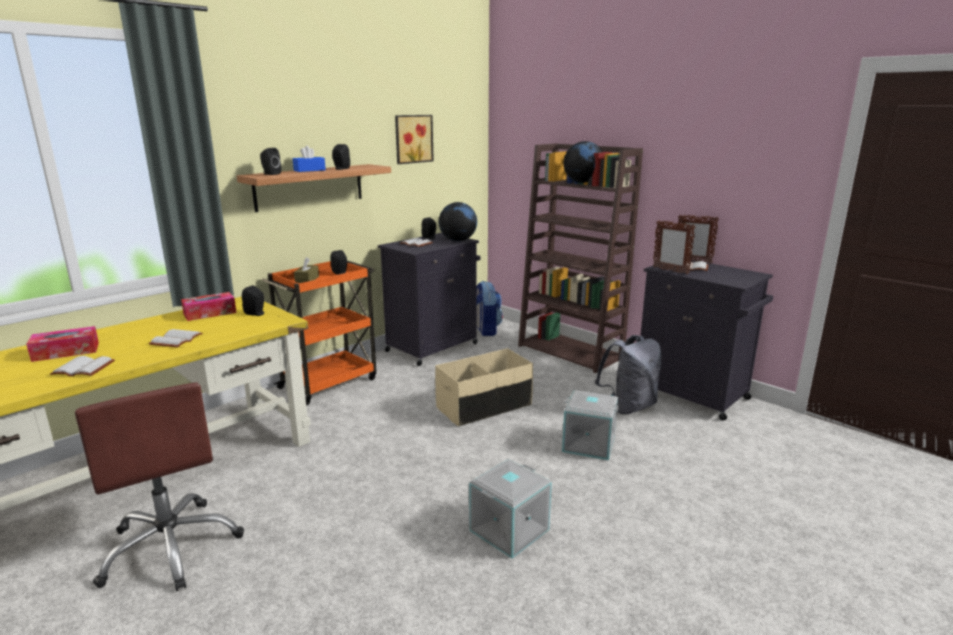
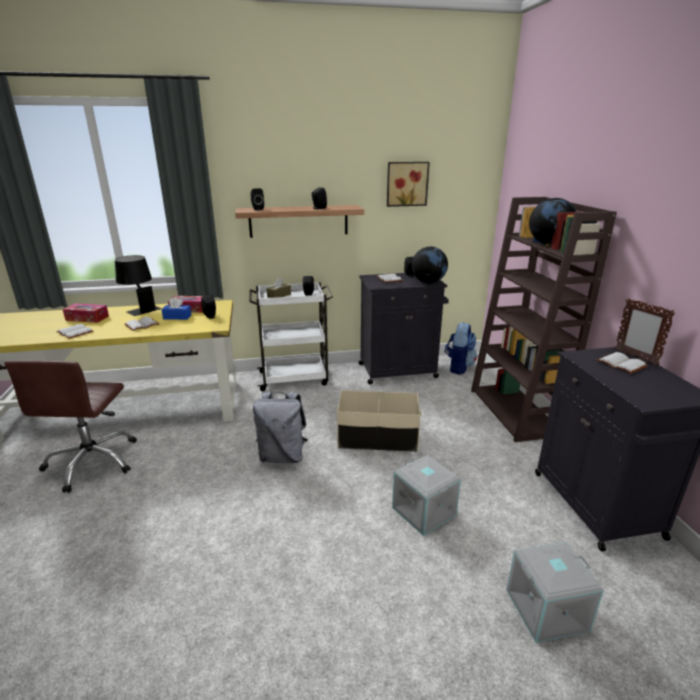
camera: 35 degrees right, 5 degrees up
orange cart [262,261,376,405] -> white cart [249,282,333,391]
blue tissue box [293,146,326,172] -> blue tissue box moved to [161,297,192,320]
grey storage box [469,459,552,559] -> grey storage box moved to [506,542,604,643]
grey backpack [595,335,662,414] -> grey backpack moved to [253,391,308,463]
picture frame [653,220,696,274] -> none
none -> black table lamp [115,255,161,316]

